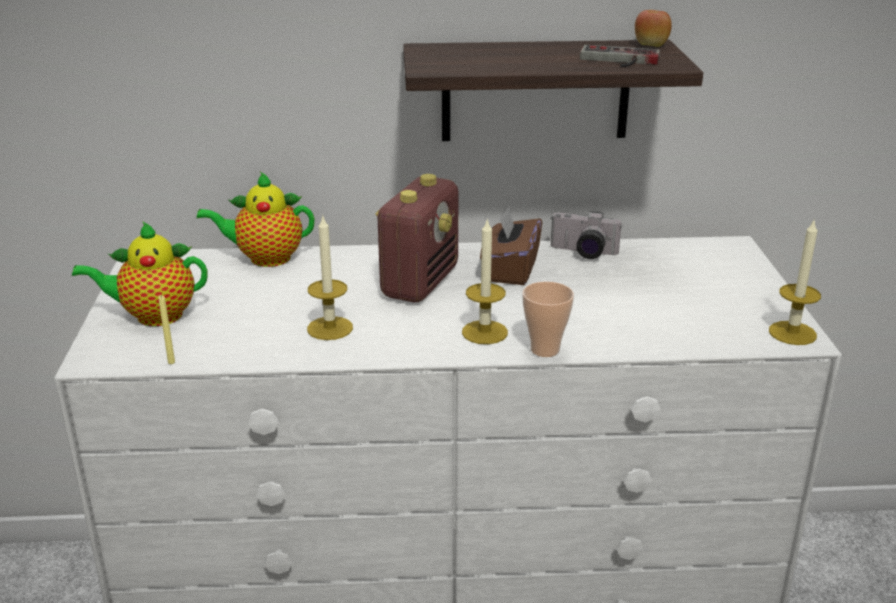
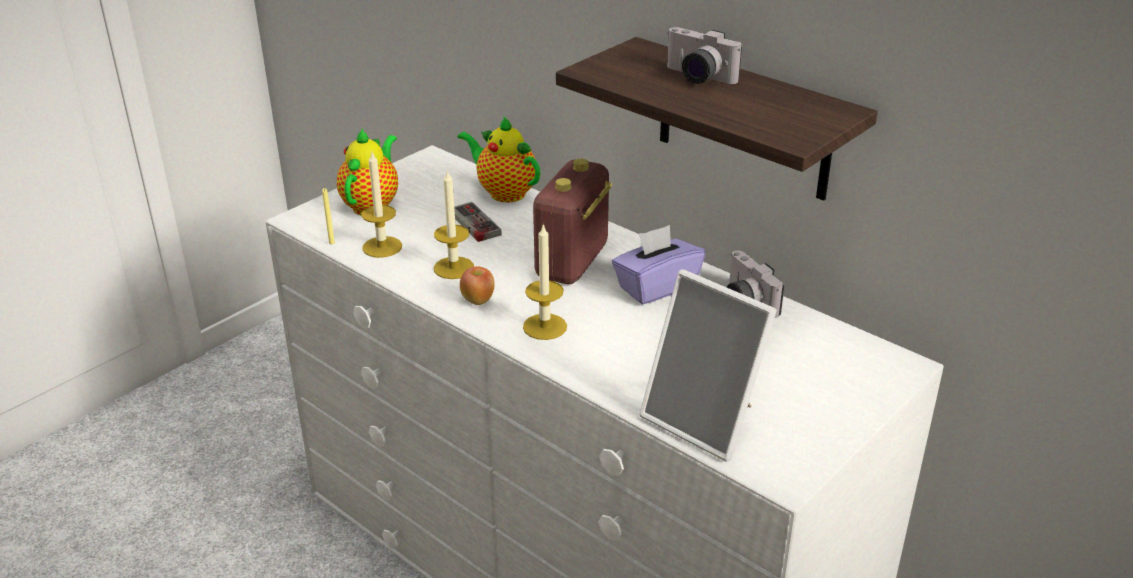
camera: 45 degrees right, 5 degrees up
teapot [72,221,207,326] -> teapot turned 75 degrees clockwise [337,128,398,215]
radio [375,174,458,302] -> radio turned 135 degrees clockwise [533,159,612,284]
brown tissue box [480,206,542,285] -> purple tissue box [612,225,705,305]
cup [522,281,574,357] -> none
game controller [580,45,660,67] -> game controller moved to [454,202,502,242]
apple [635,10,672,47] -> apple moved to [460,266,495,305]
candle [769,218,821,345] -> candle moved to [361,152,402,258]
none -> picture frame [639,269,777,462]
none -> camera [667,27,742,84]

